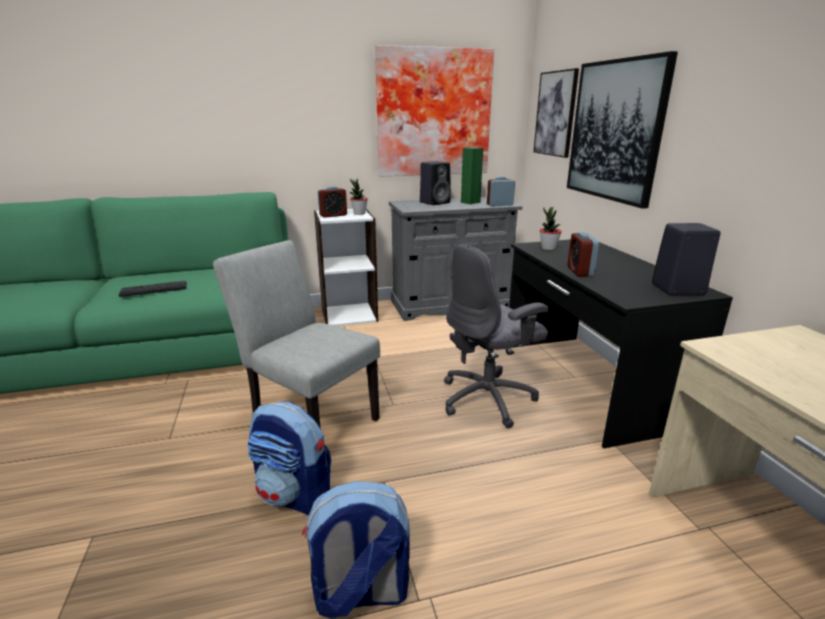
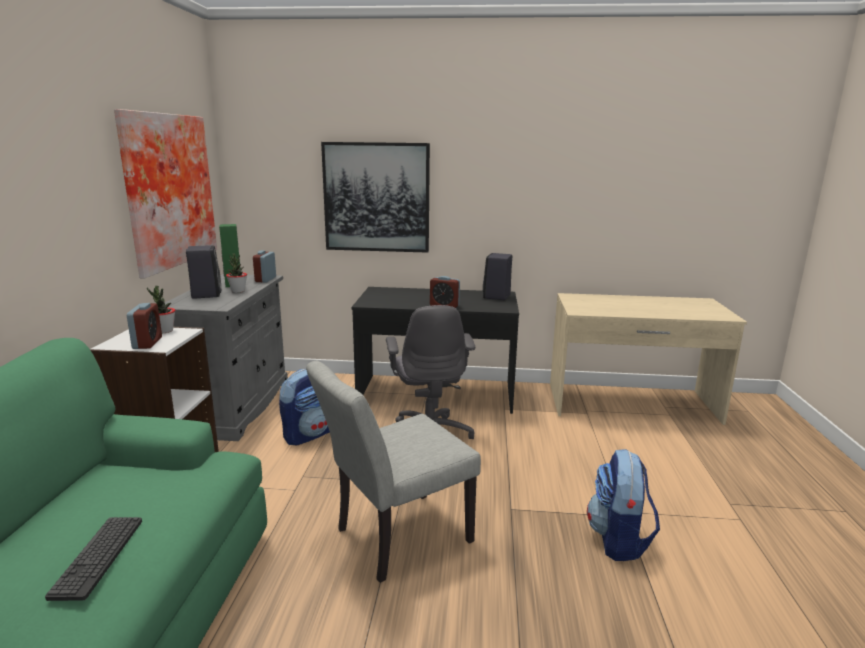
camera: 70 degrees left, 5 degrees down
backpack [247,402,331,515] -> backpack moved to [279,369,330,445]
picture [533,68,579,158] -> none
potted plant [540,207,562,250] -> potted plant moved to [226,253,247,293]

